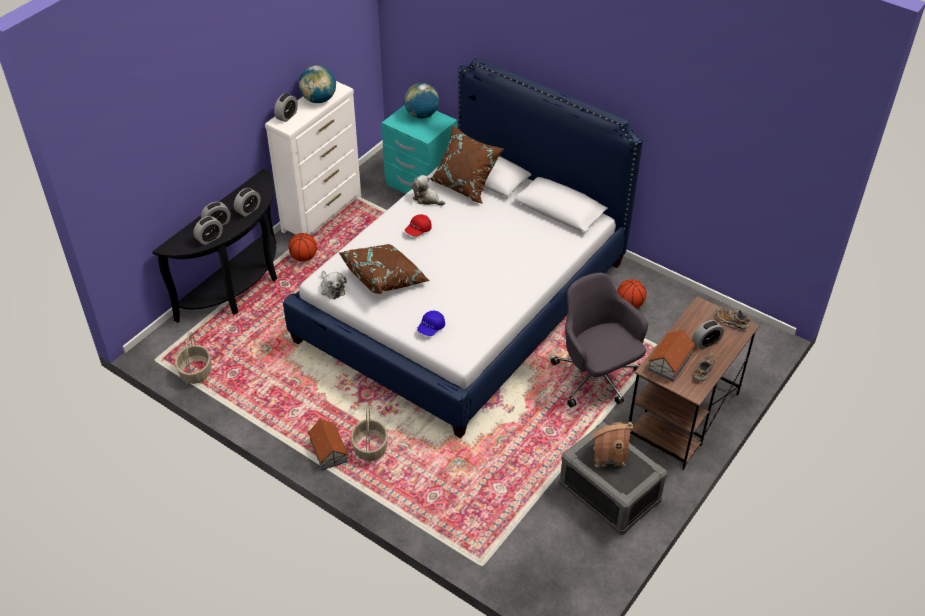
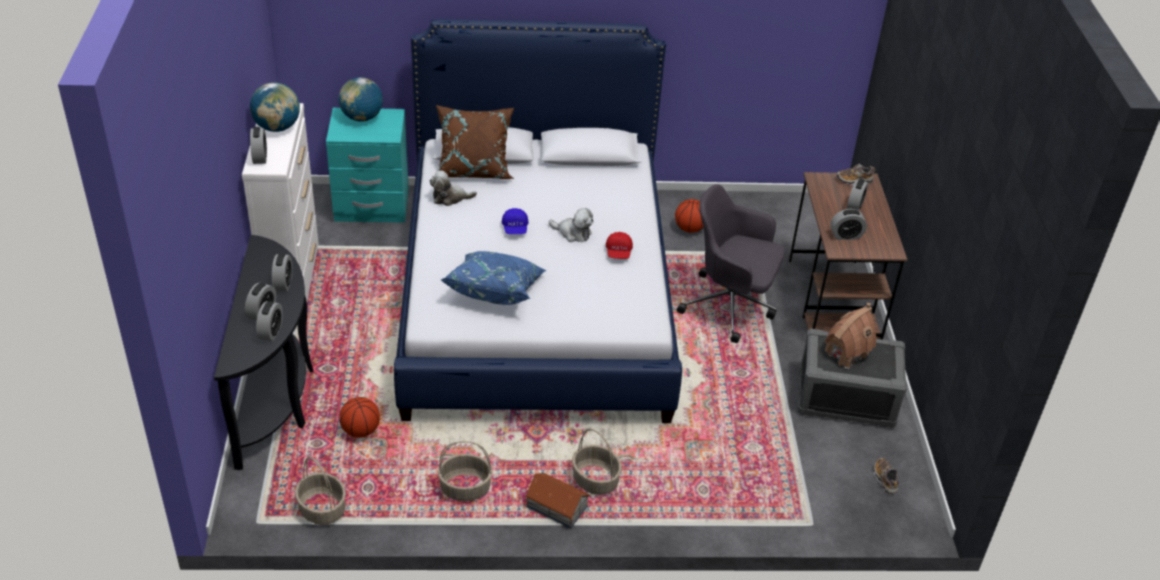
camera: 40 degrees left, 5 degrees down
basketball [289,233,317,262] -> basketball moved to [339,397,380,438]
plush toy [321,271,347,299] -> plush toy moved to [549,208,593,242]
brown pillow [339,244,430,294] -> blue pillow [440,251,547,305]
red cap [405,214,432,237] -> red cap moved to [606,232,633,259]
blue cap [417,310,445,336] -> blue cap moved to [502,208,529,234]
toy house [648,330,695,381] -> alarm clock [830,209,867,240]
shoe [694,353,715,382] -> shoe moved to [874,458,899,495]
none -> basket [438,441,492,502]

